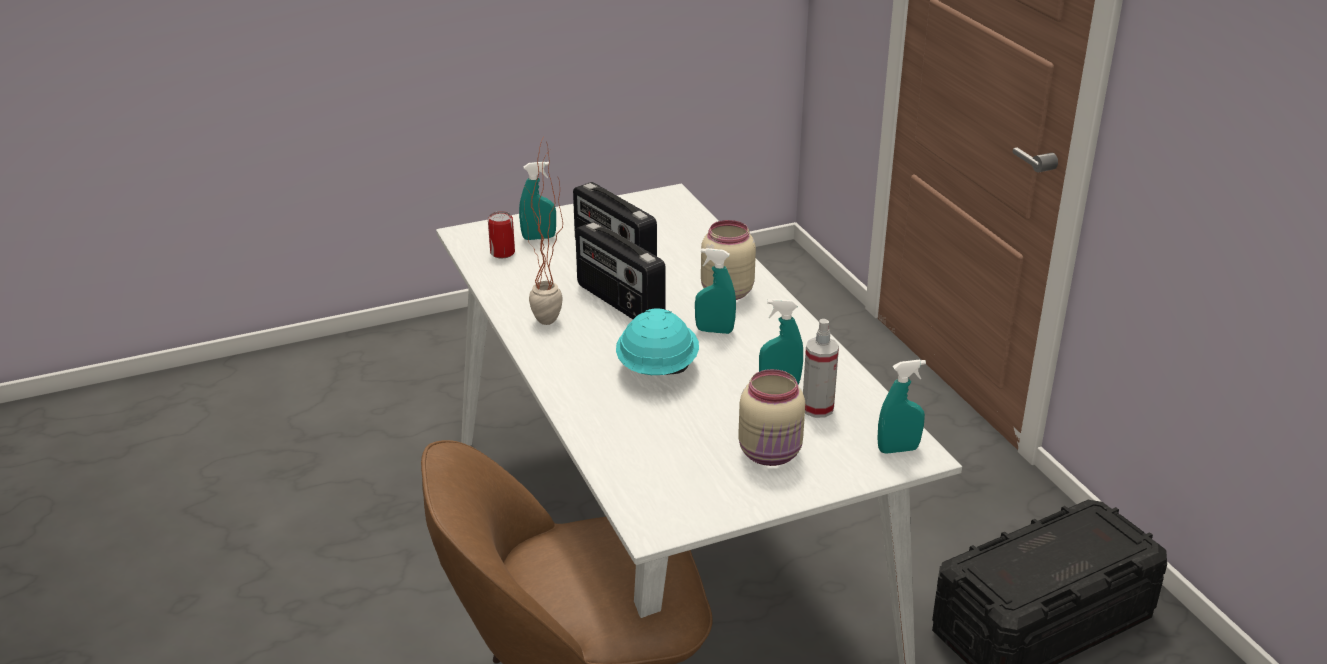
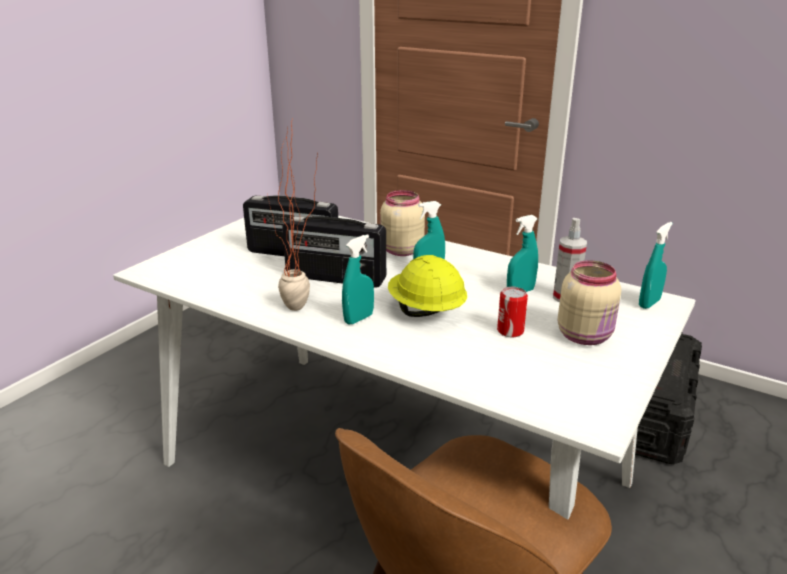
camera: 35 degrees left, 5 degrees down
can [488,211,515,258] -> can moved to [497,287,528,337]
turquoise spray bottle [519,162,556,240] -> turquoise spray bottle moved to [342,234,374,325]
turquoise hard hat [616,309,699,375] -> yellow hard hat [388,255,467,317]

